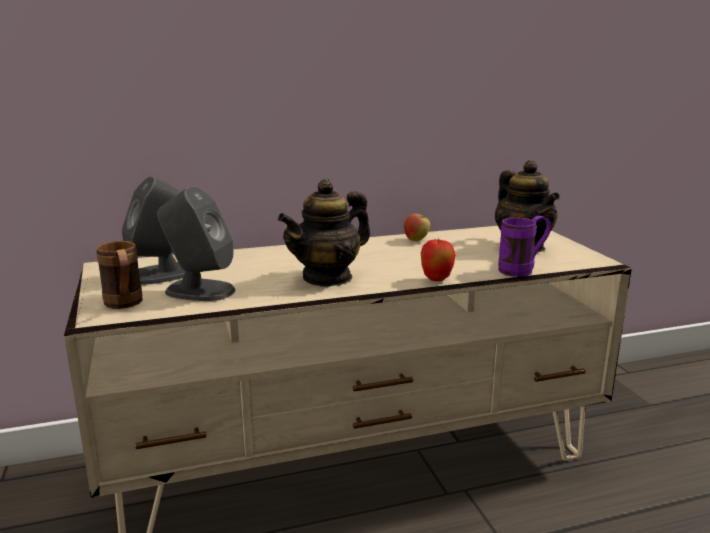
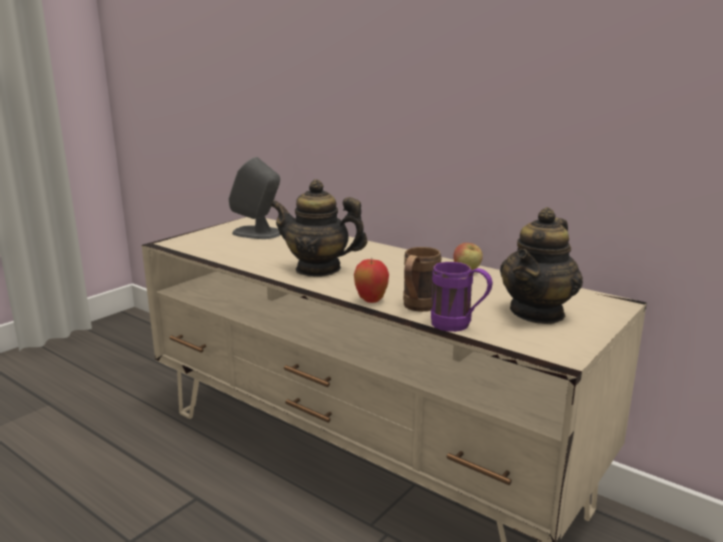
camera: 55 degrees right, 0 degrees up
brown mug [96,241,142,309] -> brown mug moved to [403,247,441,312]
grey speaker [157,186,235,301] -> none

